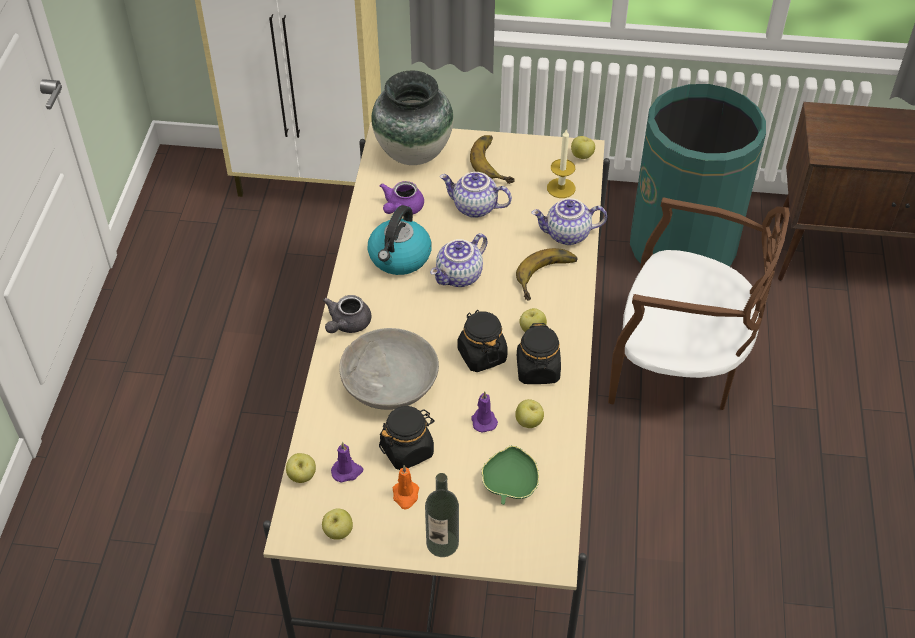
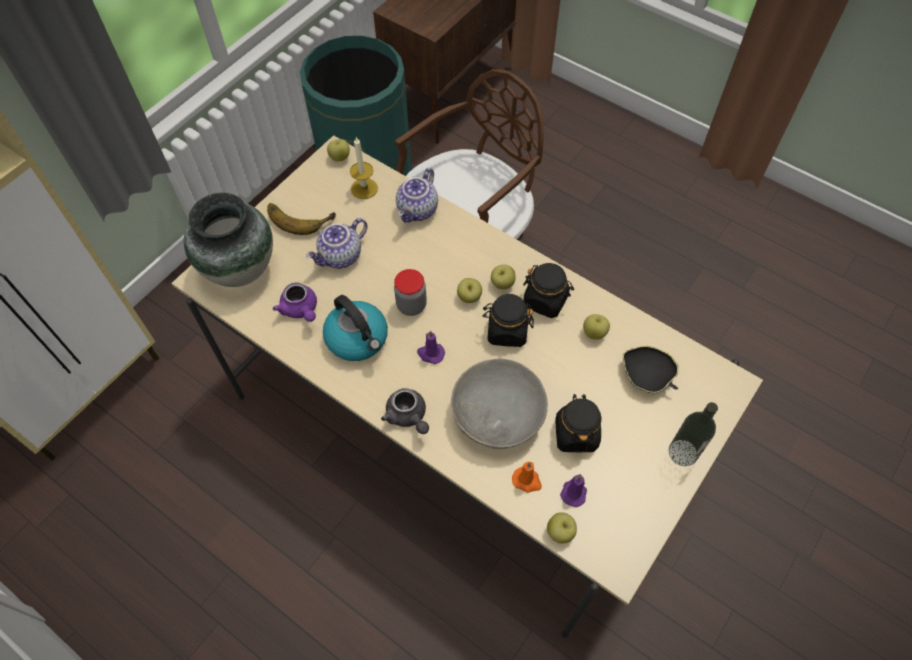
camera: 60 degrees left, 10 degrees up
apple [322,508,353,540] -> apple moved to [457,278,482,303]
orange candle [393,465,419,510] -> orange candle moved to [512,462,542,493]
teapot [430,233,487,287] -> jar [394,269,427,316]
purple candle [471,391,498,433] -> purple candle moved to [417,331,445,364]
green bowl [482,445,539,505] -> black bowl [623,346,679,393]
banana [516,248,577,301] -> none

